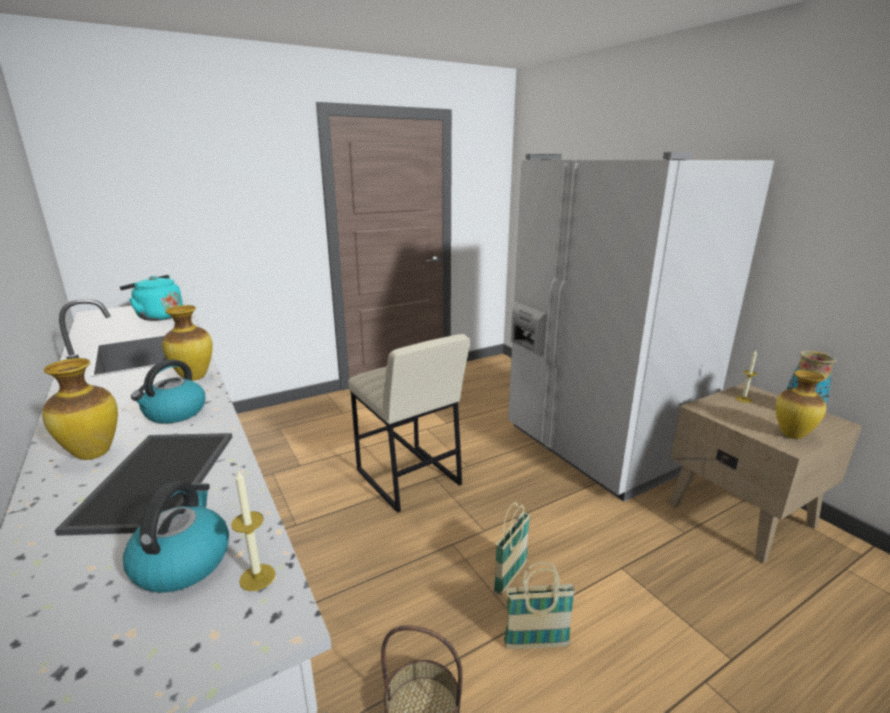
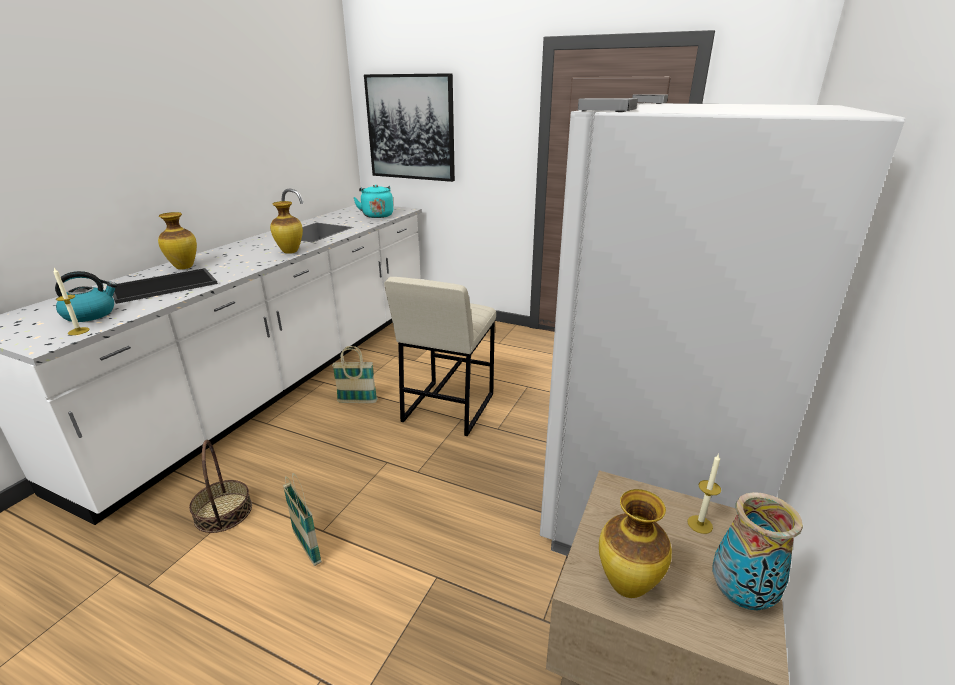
camera: 55 degrees right, 5 degrees up
kettle [131,359,206,424] -> none
basket [494,502,530,595] -> basket moved to [332,346,378,403]
none -> picture [364,73,455,182]

